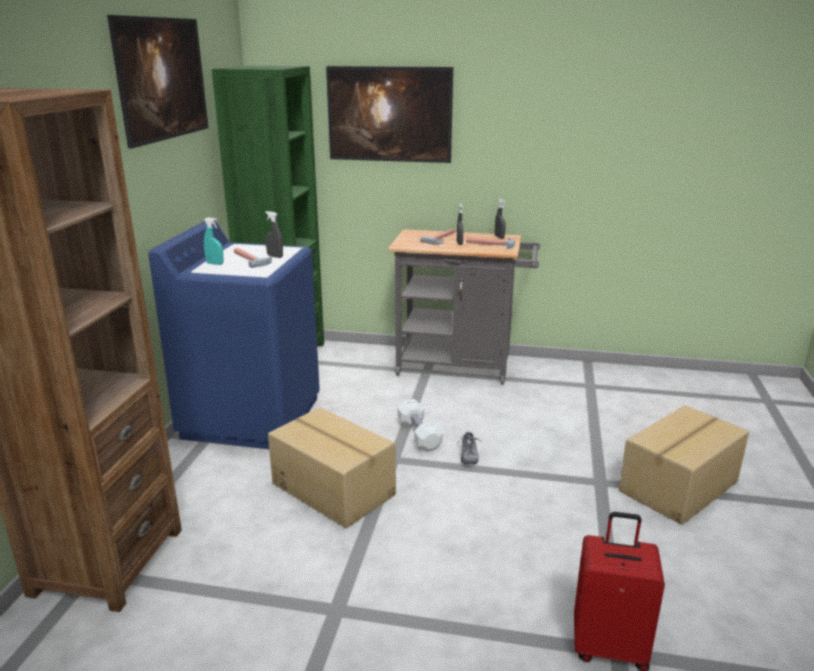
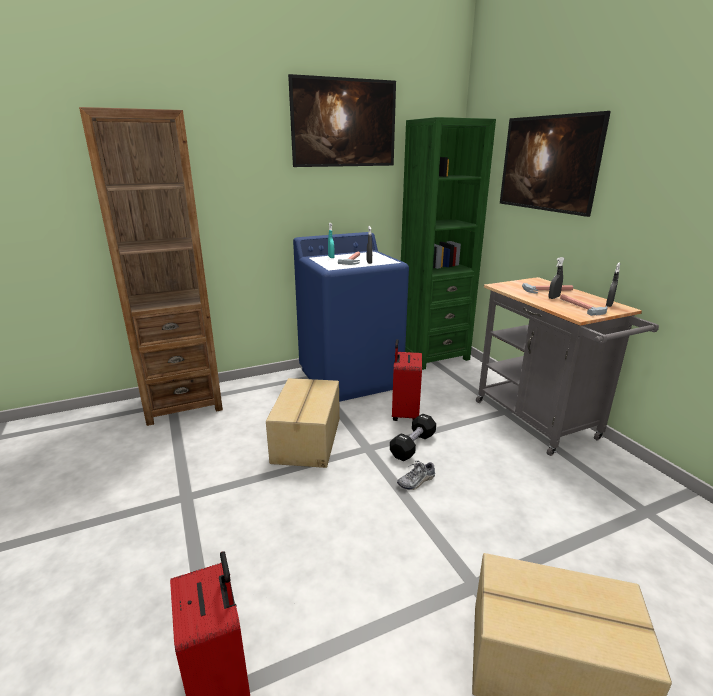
camera: 55 degrees right, 0 degrees up
white dumbbell [398,399,443,451] -> black dumbbell [390,414,436,461]
none -> red suitcase [392,339,422,421]

